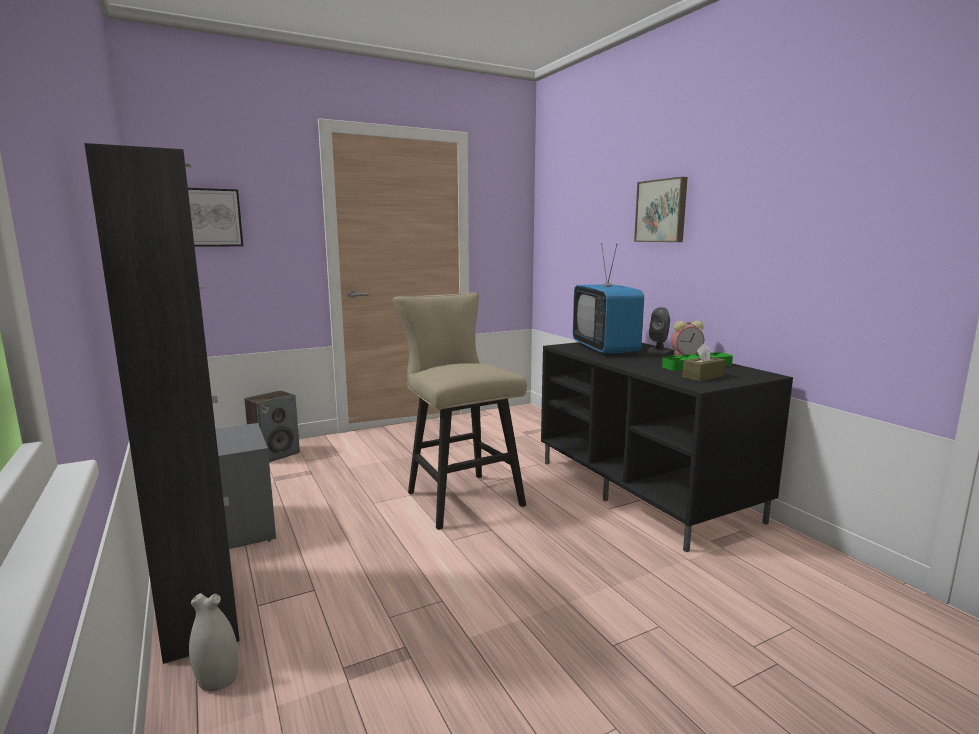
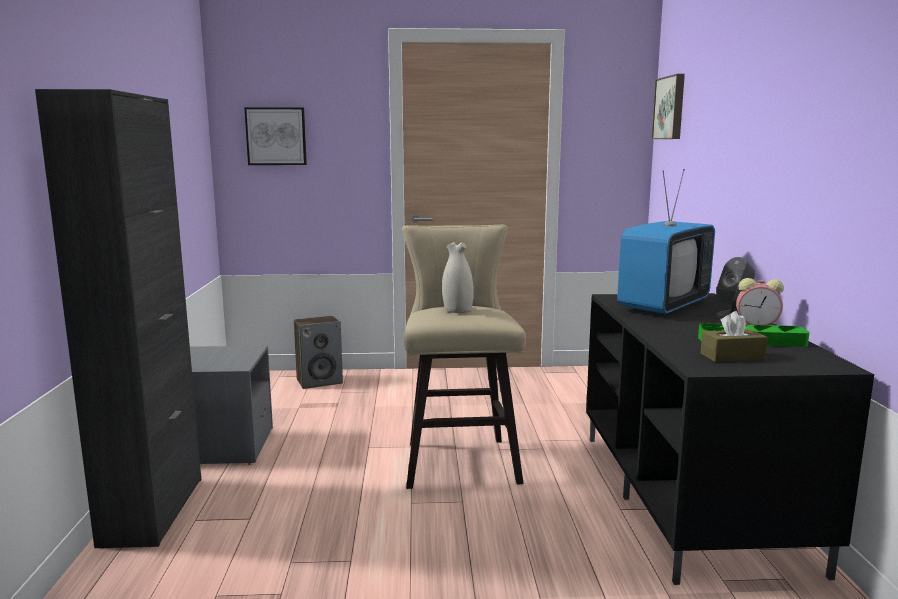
camera: 25 degrees right, 0 degrees up
white vase [189,593,239,691] -> white vase moved to [442,242,474,313]
television [573,243,644,355] -> television turned 150 degrees counterclockwise [617,169,715,315]
picture [634,177,688,242] -> picture moved to [651,74,685,139]

